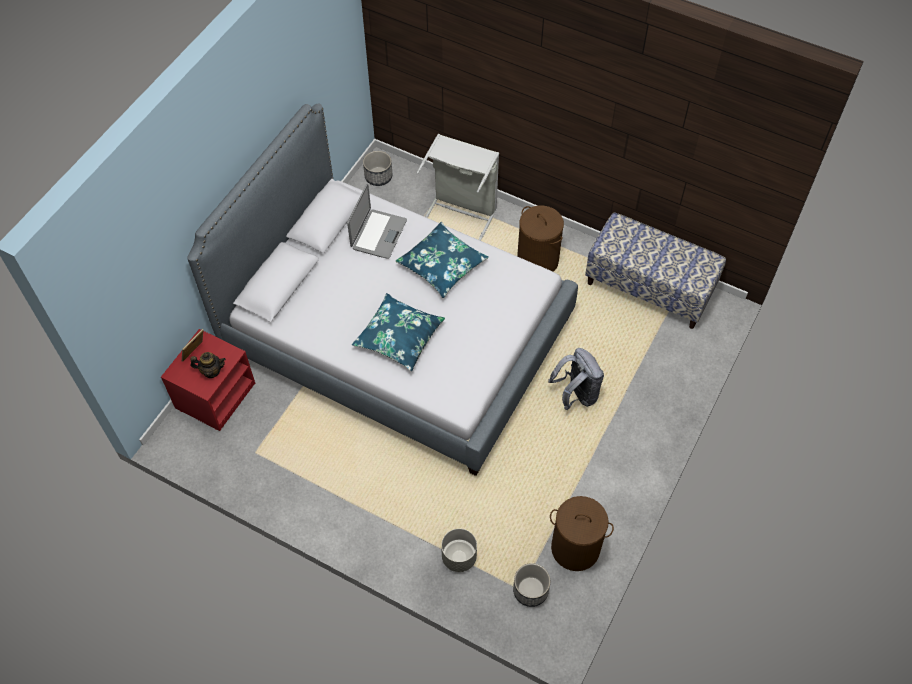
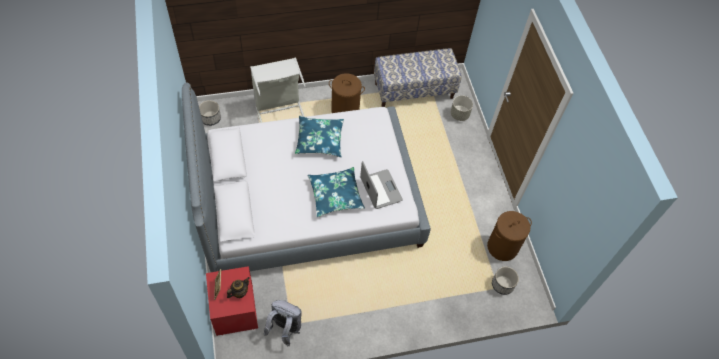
camera: 45 degrees left, 0 degrees up
laptop [347,184,407,259] -> laptop moved to [360,161,403,209]
grey planter [441,528,477,572] -> grey planter moved to [451,96,473,121]
grey backpack [548,348,604,411] -> grey backpack moved to [263,300,302,347]

